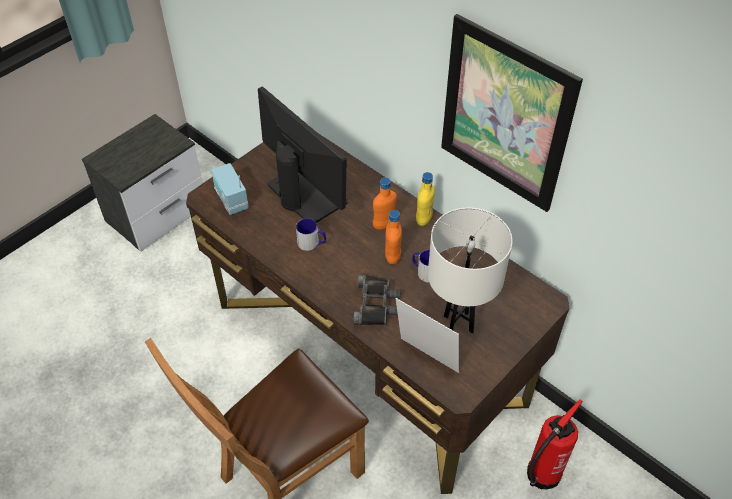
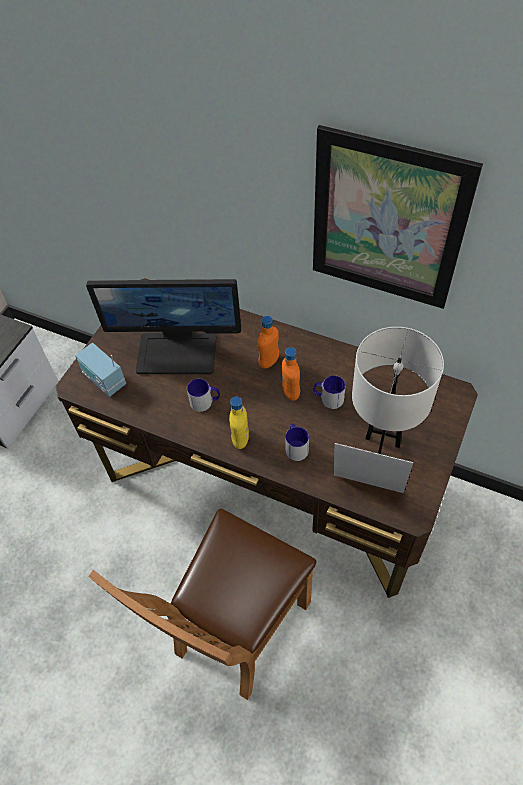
camera: 15 degrees left, 5 degrees up
monitor [258,86,348,223] -> monitor turned 150 degrees clockwise [86,279,241,374]
black binoculars [353,274,401,326] -> mug [285,424,309,461]
yellow bottle [416,172,435,226] -> yellow bottle moved to [229,396,249,449]
fire extinguisher [527,399,583,489] -> none

